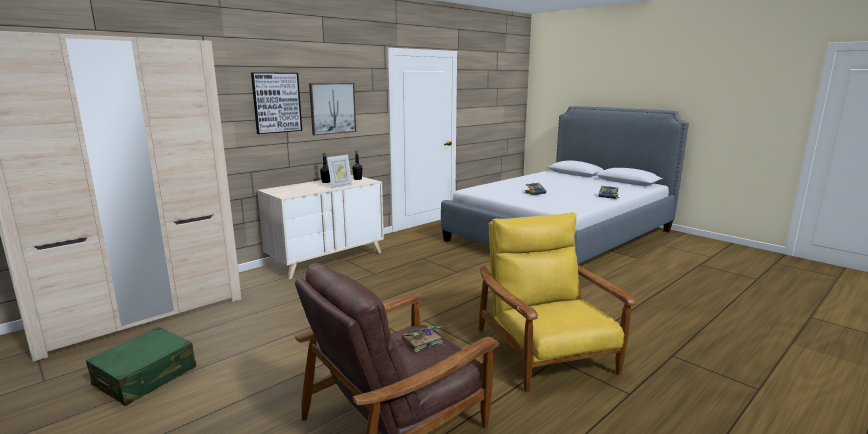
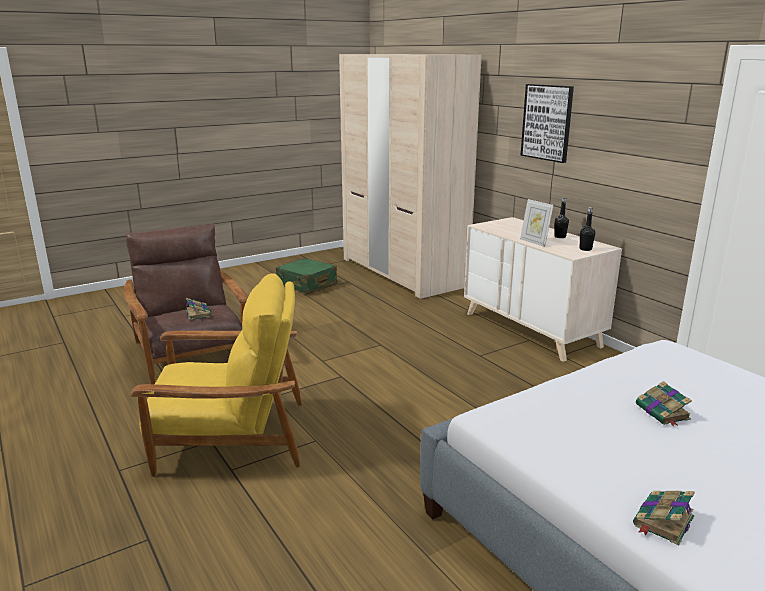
camera: 100 degrees right, 5 degrees up
picture [309,83,356,135] -> none

